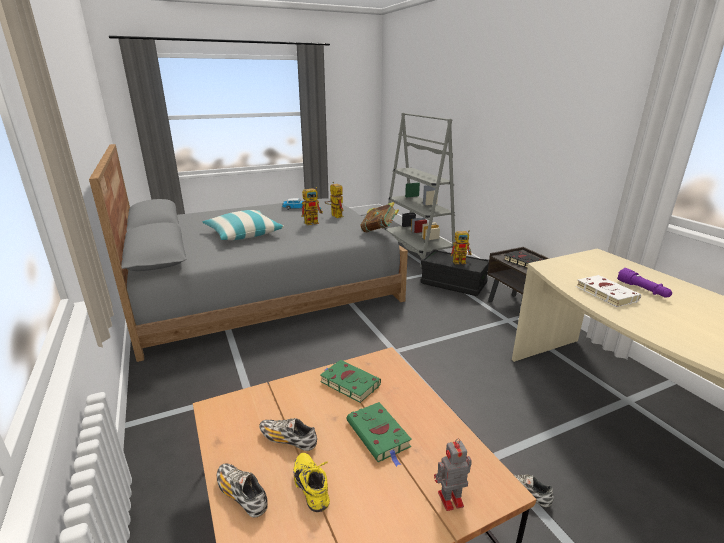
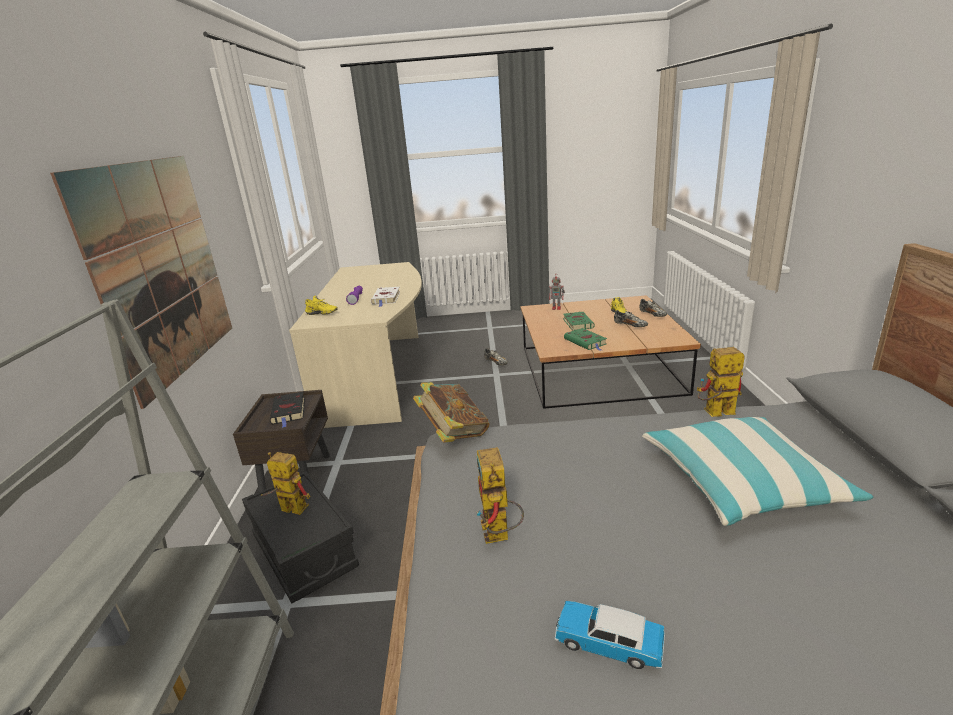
camera: 155 degrees left, 0 degrees up
toy robot [301,187,323,225] -> toy robot moved to [697,347,745,417]
none -> picture [50,156,232,409]
none -> yellow shoe [305,296,338,315]

